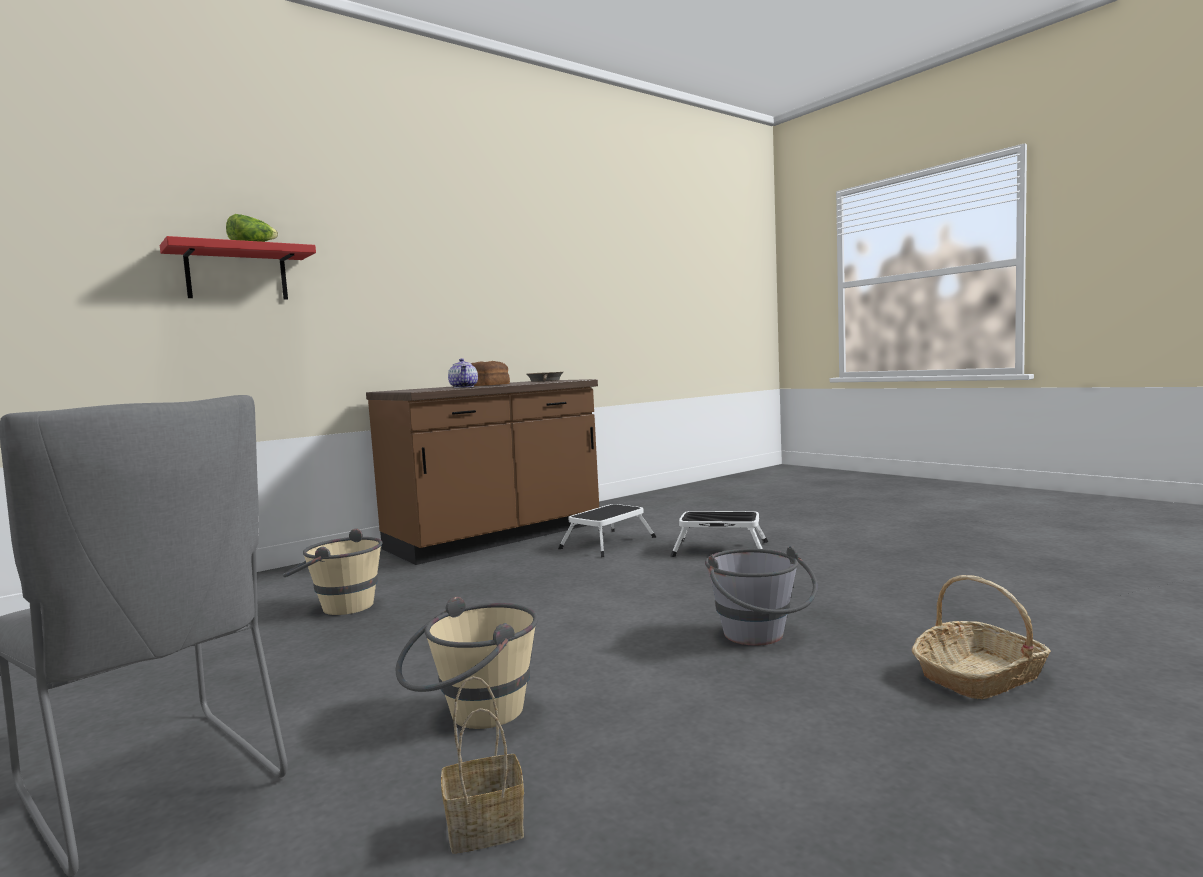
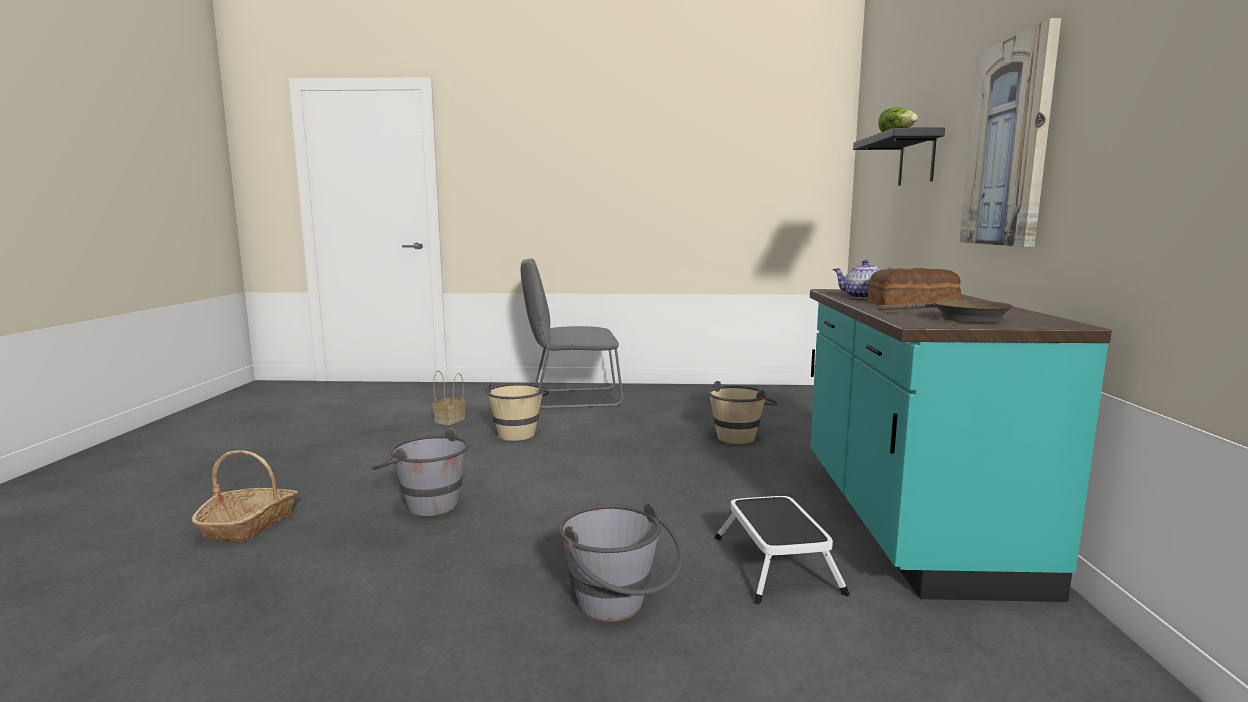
camera: 130 degrees right, 5 degrees up
red shelf [160,236,316,300] -> black shelf [853,127,945,186]
brown counter [366,379,599,565] -> turquoise counter [810,289,1112,602]
black step ladder [670,511,768,557] -> grey bucket [559,504,683,622]
none -> picture [960,18,1061,247]

